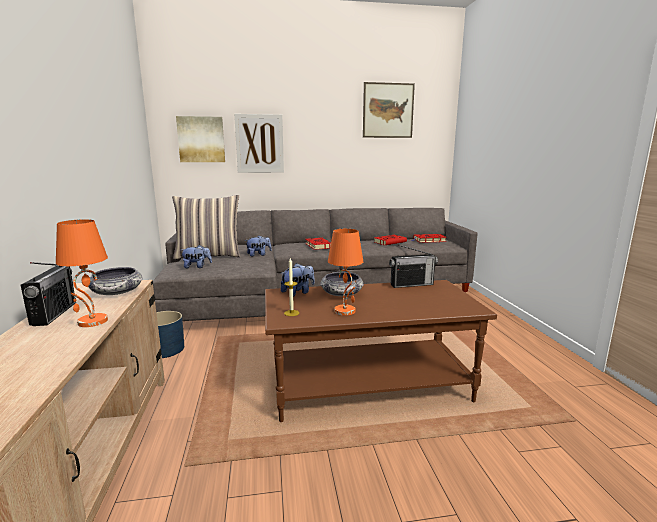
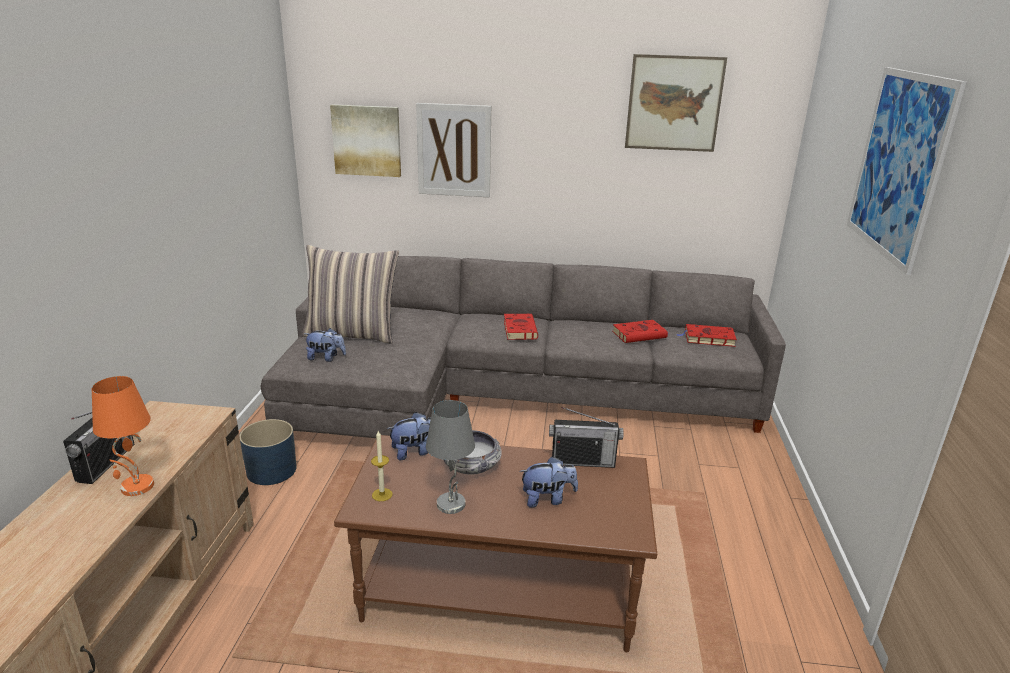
camera: 15 degrees right, 10 degrees up
bowl [88,267,143,295] -> none
plush toy [245,235,272,257] -> plush toy moved to [519,456,578,508]
orange table lamp [328,229,363,316] -> grey table lamp [426,400,475,514]
none -> picture [847,67,966,275]

